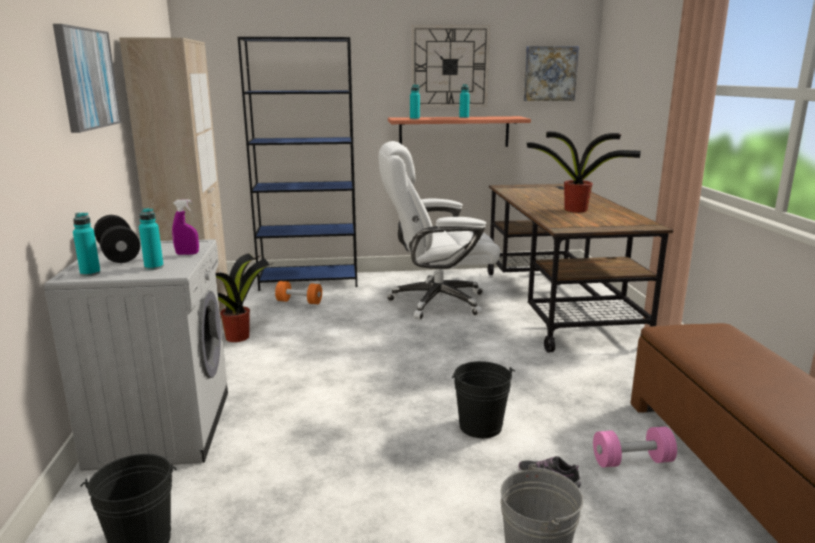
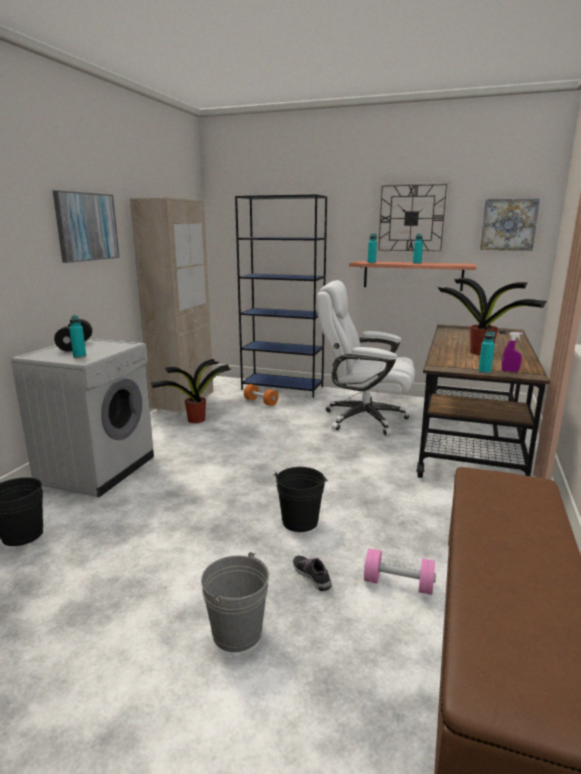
camera: 25 degrees right, 0 degrees up
turquoise bottle [73,212,101,276] -> turquoise bottle moved to [478,331,495,373]
purple spray bottle [172,199,199,255] -> purple spray bottle moved to [502,332,523,372]

